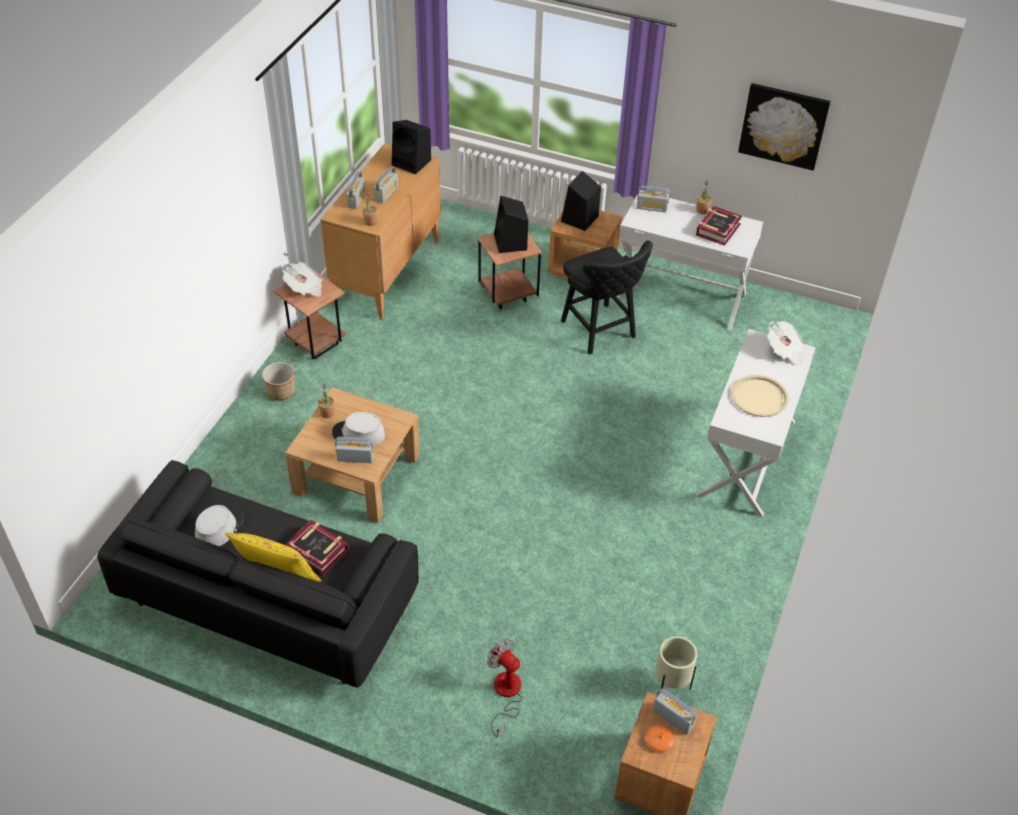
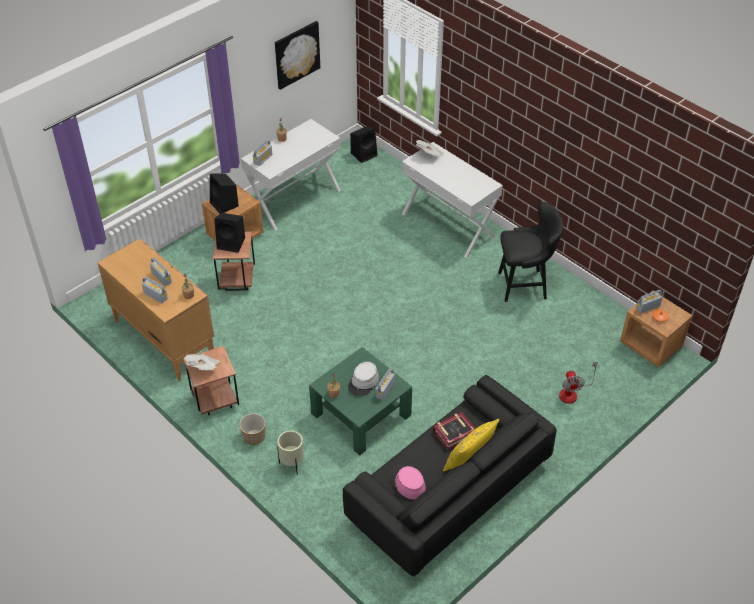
camera: 65 degrees left, 0 degrees up
grey hat [195,504,243,546] -> pink hat [390,465,426,499]
brown coffee table [285,388,420,523] -> green coffee table [309,347,412,456]
black speaker [392,120,431,174] -> black speaker moved to [350,126,378,163]
fan [487,639,523,737] -> fan turned 75 degrees counterclockwise [559,362,598,404]
black stool [561,241,653,355] -> black stool moved to [498,202,564,302]
beige planter [656,636,697,690] -> beige planter moved to [277,431,304,475]
book [696,206,742,246] -> none
beige tray [731,375,789,417] -> none

